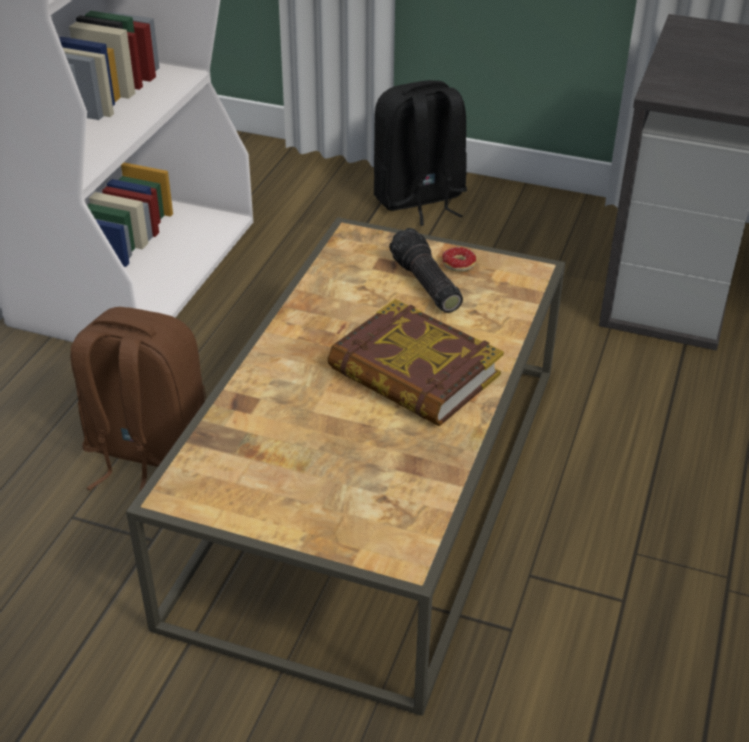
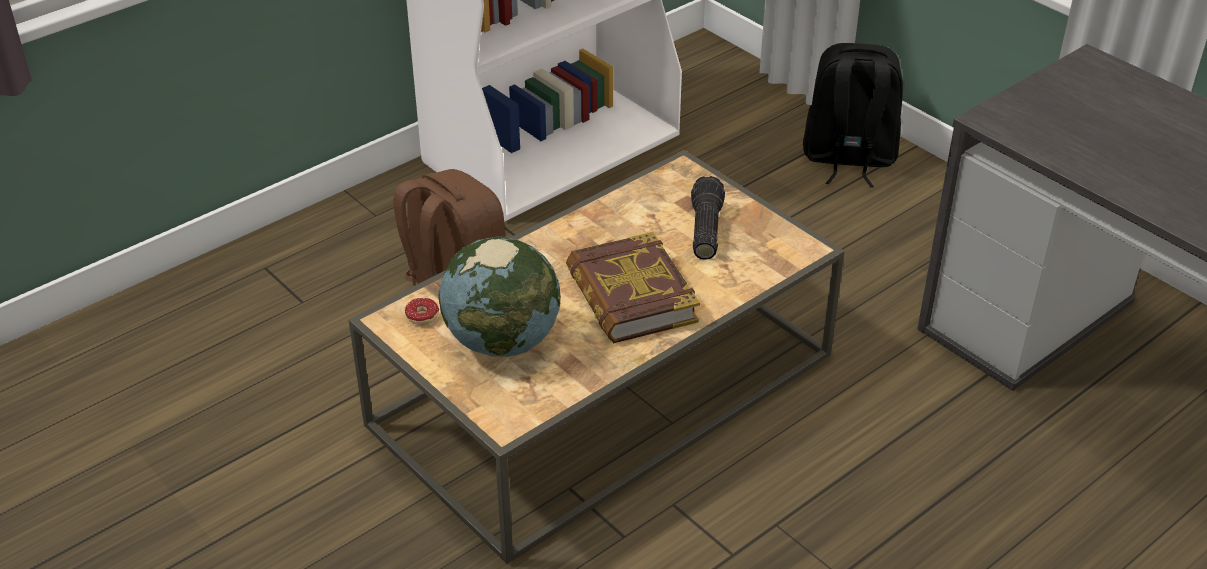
camera: 30 degrees right, 0 degrees up
donut [442,247,476,272] -> donut moved to [405,298,439,325]
none -> globe [438,236,561,357]

